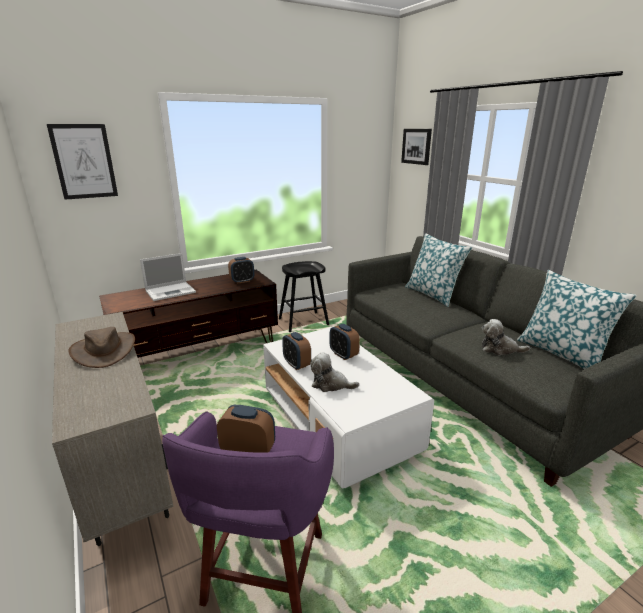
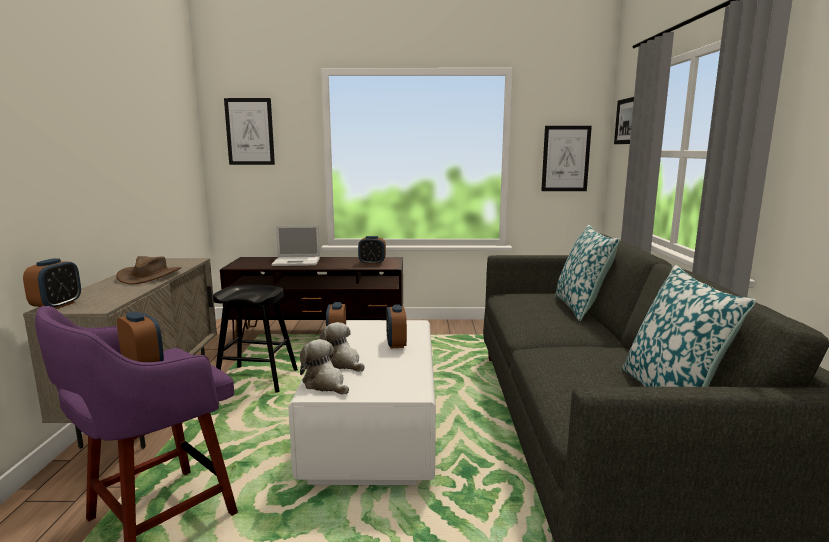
camera: 30 degrees right, 10 degrees down
black stool [279,261,329,332] -> black stool moved to [213,285,298,393]
plush toy [482,319,530,355] -> plush toy moved to [300,339,349,395]
none -> alarm clock [23,258,81,309]
none -> picture [541,126,592,191]

